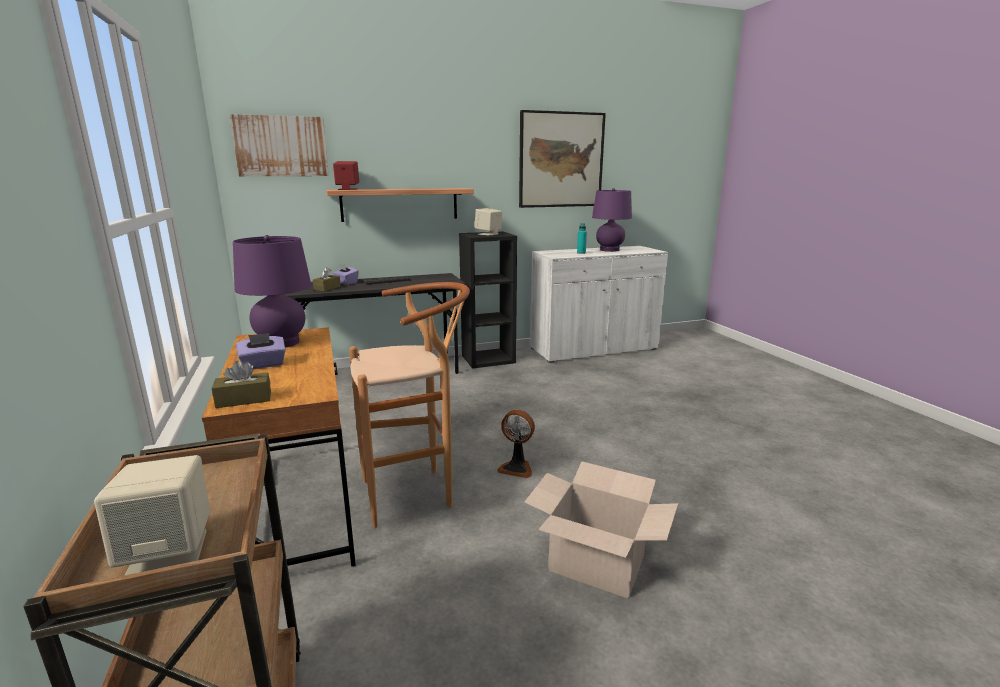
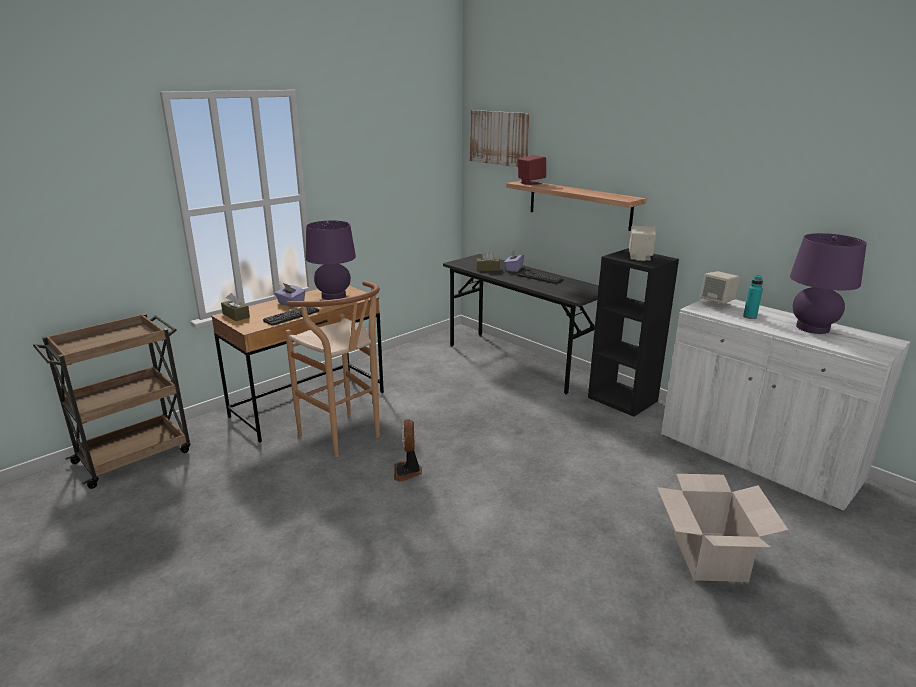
camera: 65 degrees right, 5 degrees up
beige speaker [94,455,210,575] -> beige speaker moved to [700,271,740,310]
picture [519,110,606,208] -> none
cardboard box [524,461,678,598] -> cardboard box moved to [657,474,788,582]
none -> keyboard [263,307,319,326]

